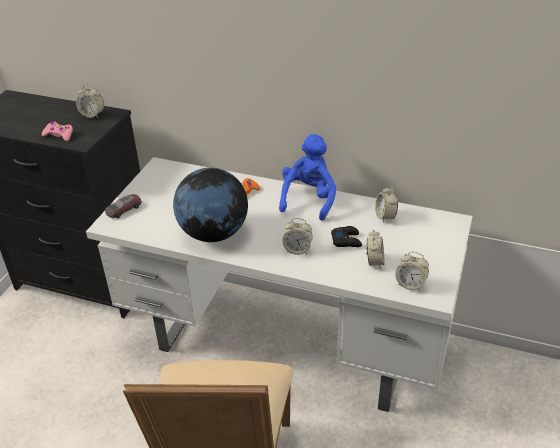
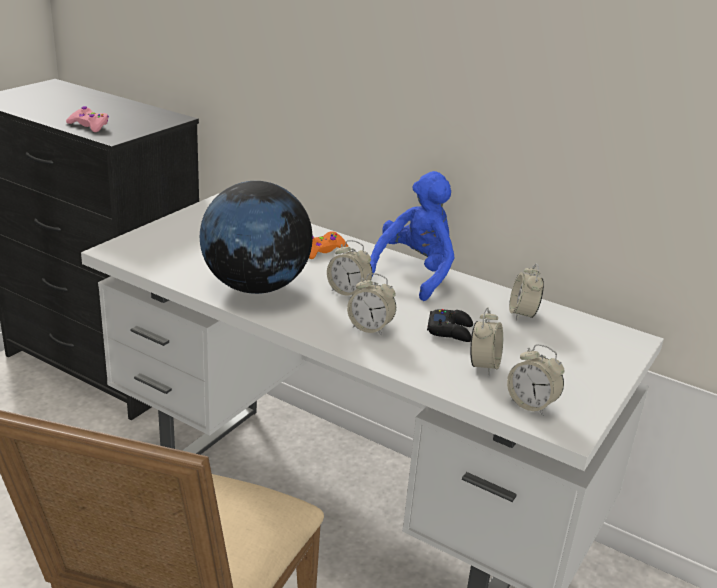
camera: 10 degrees right, 10 degrees down
alarm clock [76,84,104,118] -> alarm clock moved to [327,240,372,295]
toy car [105,194,142,218] -> none

